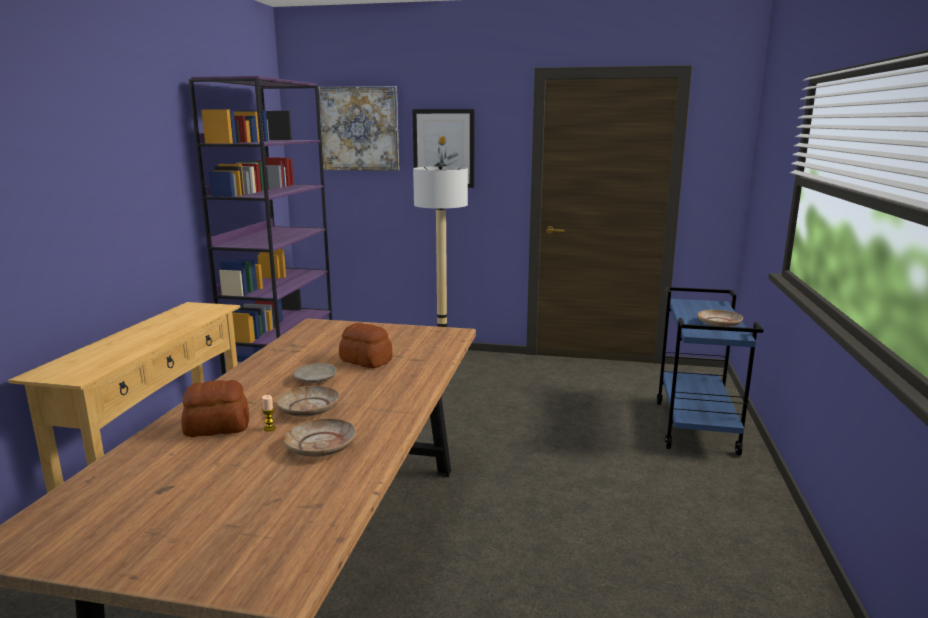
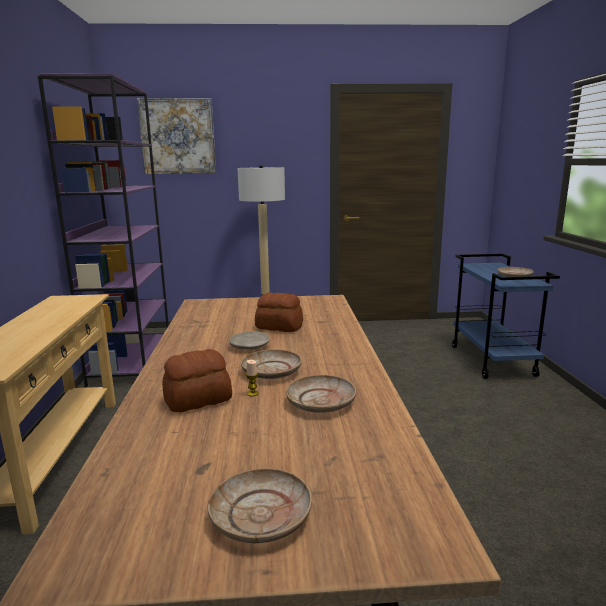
camera: 15 degrees left, 0 degrees up
picture [412,109,475,188] -> none
none -> beige plate [207,468,312,543]

